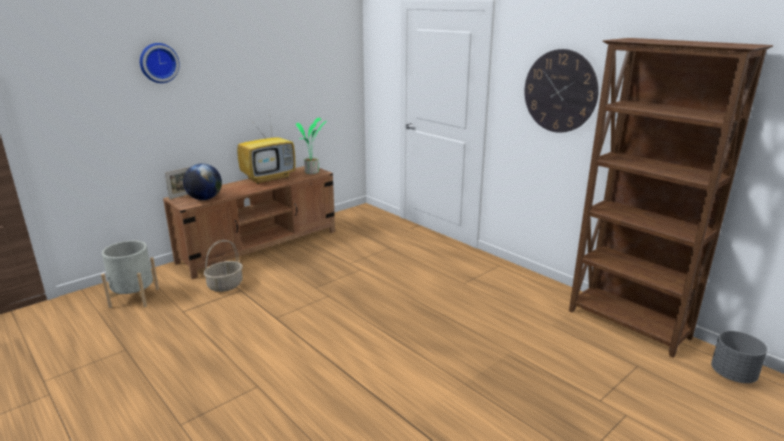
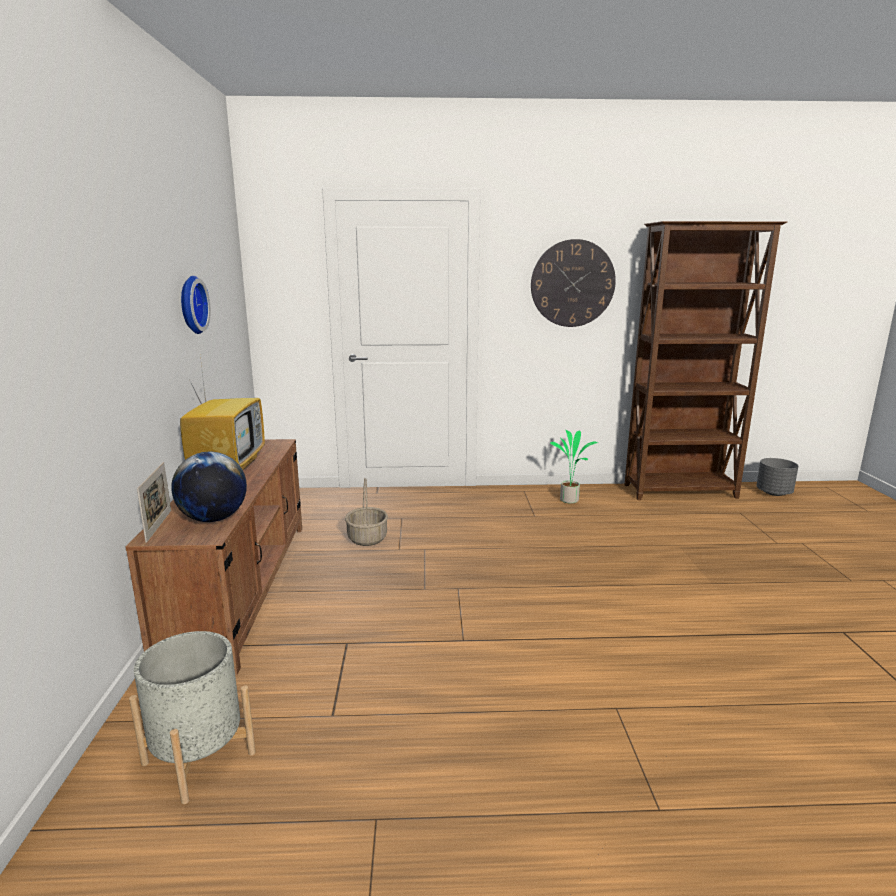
camera: 50 degrees left, 5 degrees down
wall clock [140,43,180,83] -> wall clock moved to [181,276,211,334]
basket [204,240,243,292] -> basket moved to [345,478,388,546]
potted plant [296,118,326,174] -> potted plant moved to [550,429,598,504]

